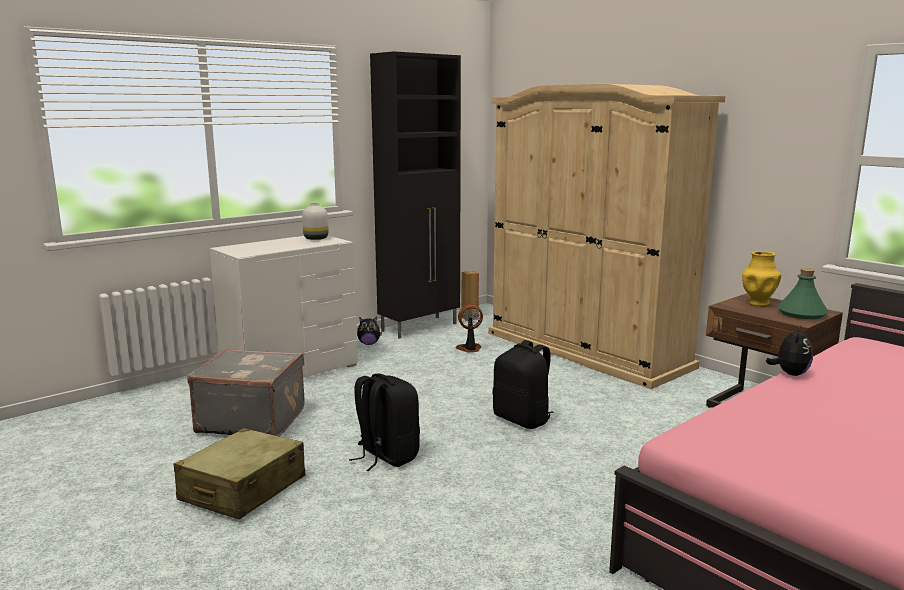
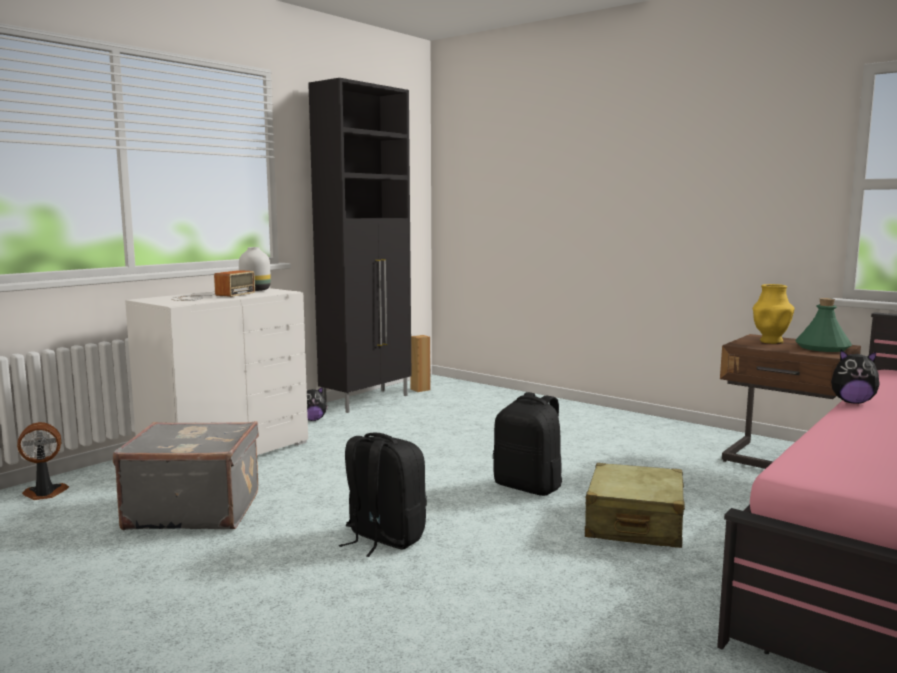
camera: 10 degrees left, 5 degrees down
beige suitcase [174,428,305,520] -> beige suitcase moved to [585,463,685,548]
fan [455,304,483,353] -> fan moved to [17,422,69,500]
beige wardrobe [488,84,725,389] -> none
plush toy [766,326,813,376] -> plush toy turned 90 degrees clockwise [831,350,880,404]
none -> radio [171,270,255,301]

